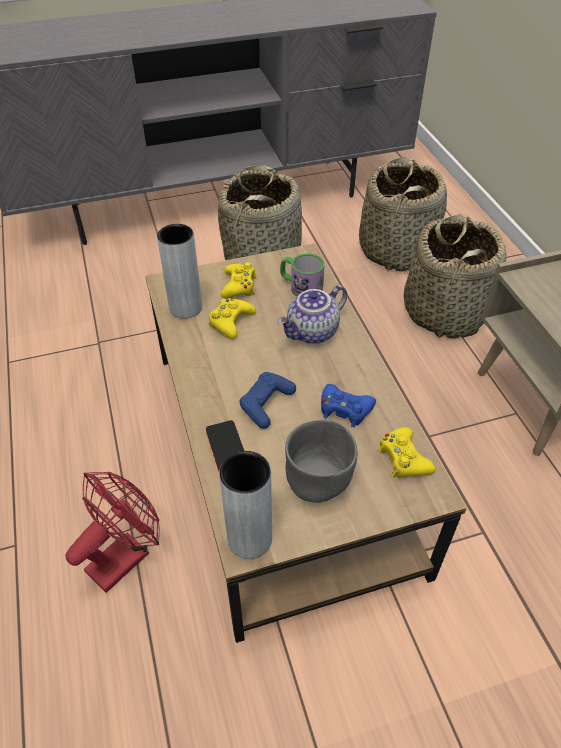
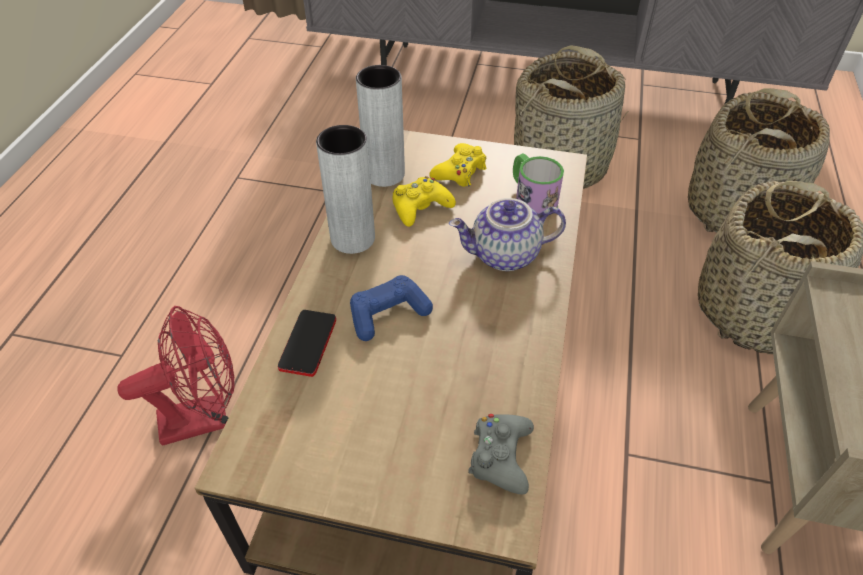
camera: 30 degrees right, 0 degrees up
grey vase [219,451,272,559] -> grey vase moved to [316,125,375,254]
grey bowl [285,420,358,503] -> none
blue game controller [321,384,376,427] -> none
yellow game controller [378,427,436,478] -> grey game controller [468,414,534,494]

